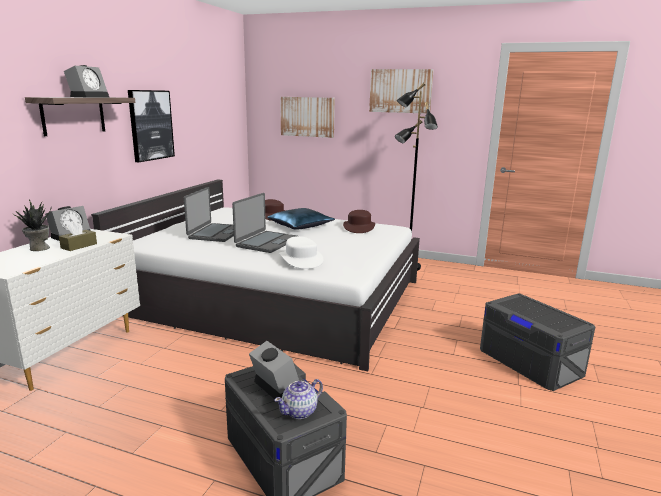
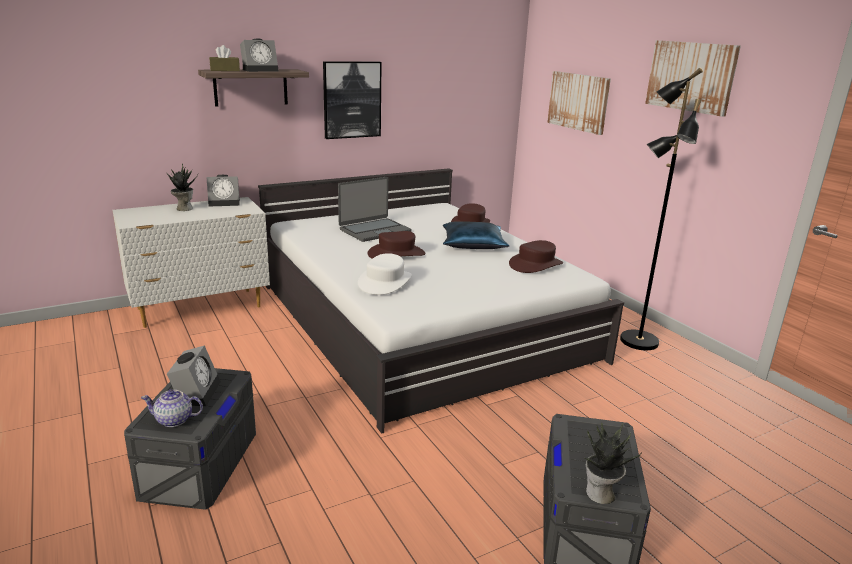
camera: 40 degrees right, 5 degrees up
brown tissue box [59,222,97,251] -> brown tissue box moved to [209,45,240,71]
laptop [232,193,297,253] -> brown hat [367,231,425,259]
none -> potted plant [585,423,642,504]

